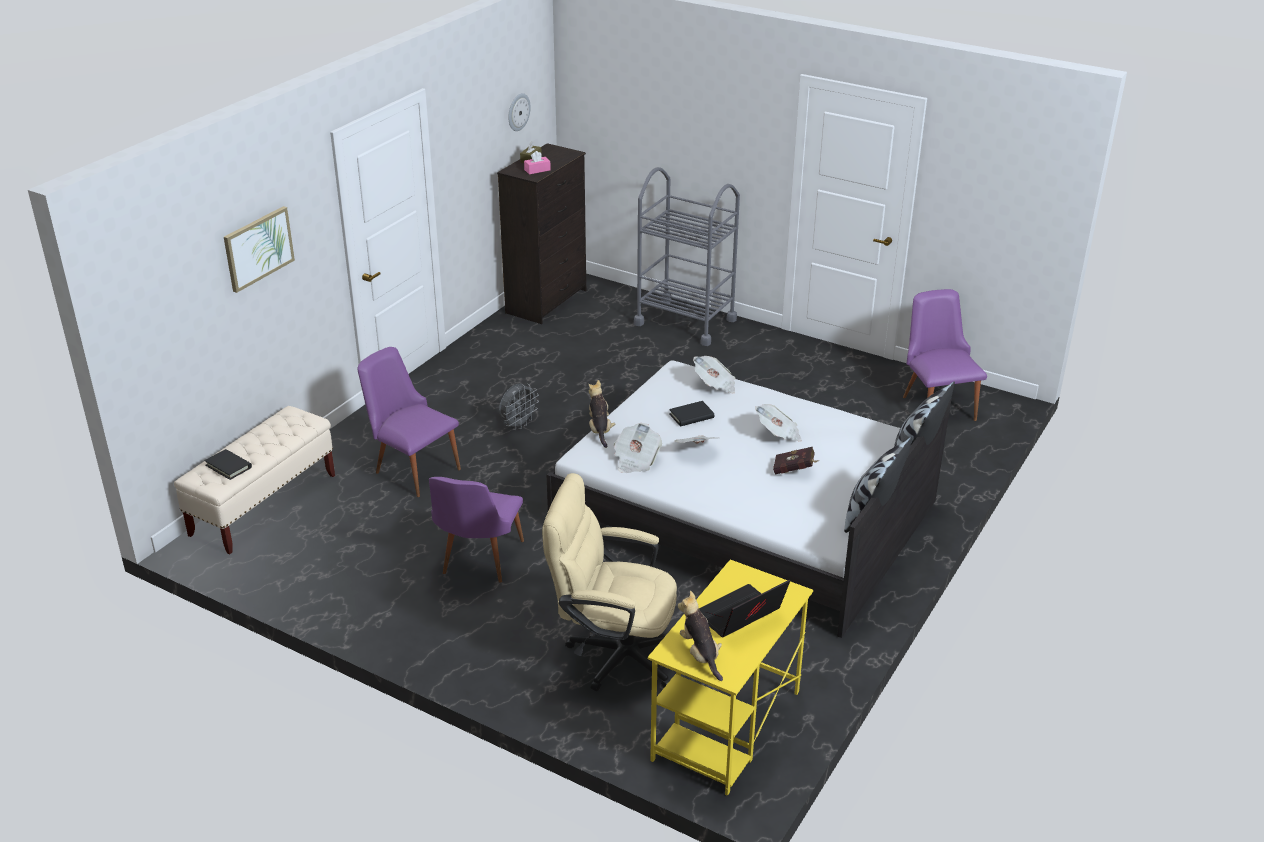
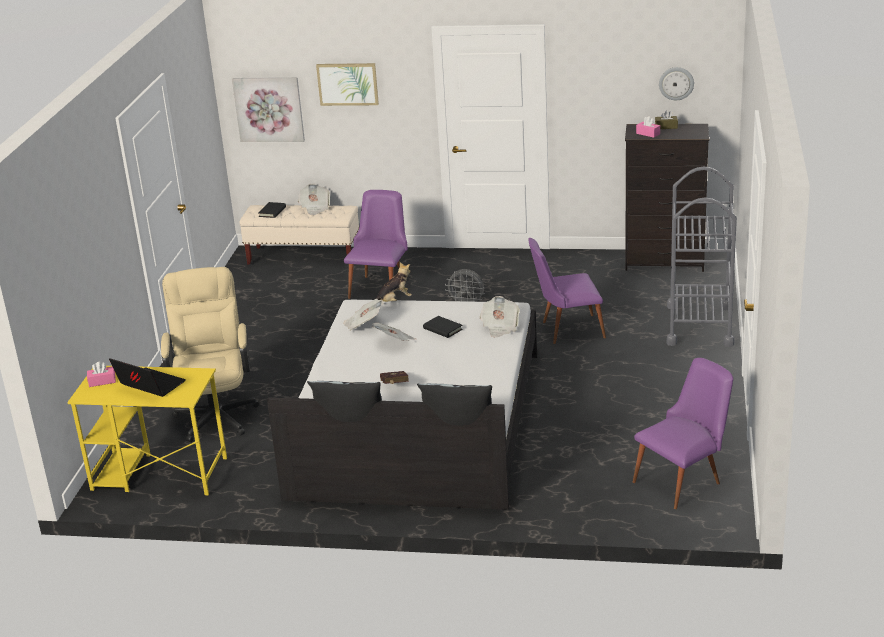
camera: 70 degrees right, 5 degrees down
purple chair [429,477,524,583] -> purple chair moved to [528,238,606,344]
plush toy [678,591,723,681] -> pink tissue box [87,362,116,387]
newspaper [755,404,802,442] -> newspaper moved to [298,184,330,215]
none -> picture [232,77,305,142]

